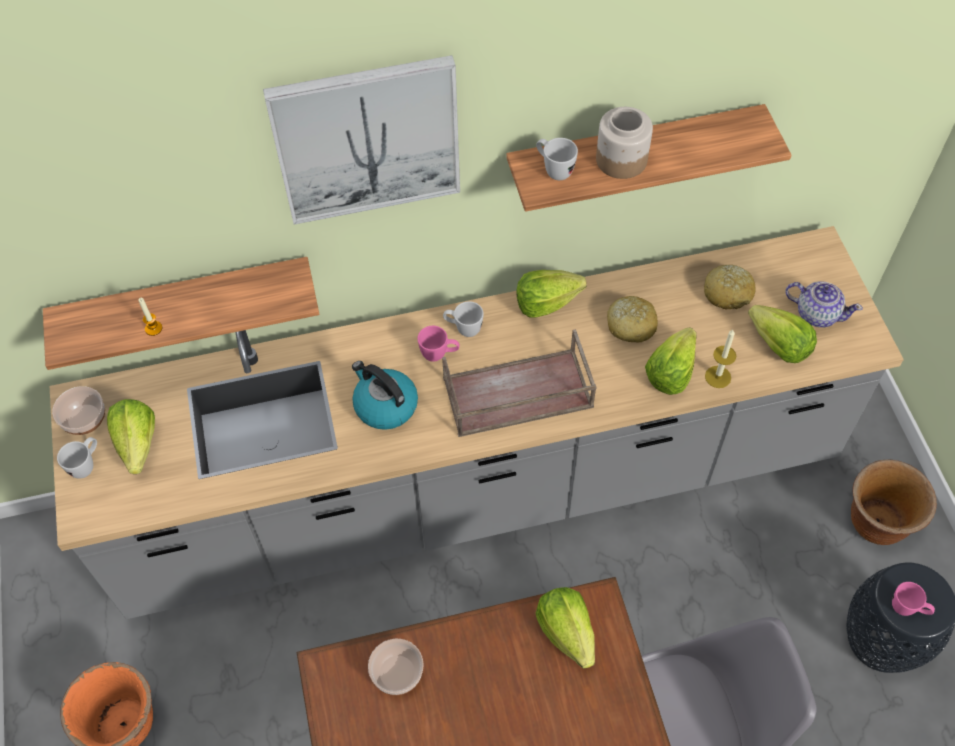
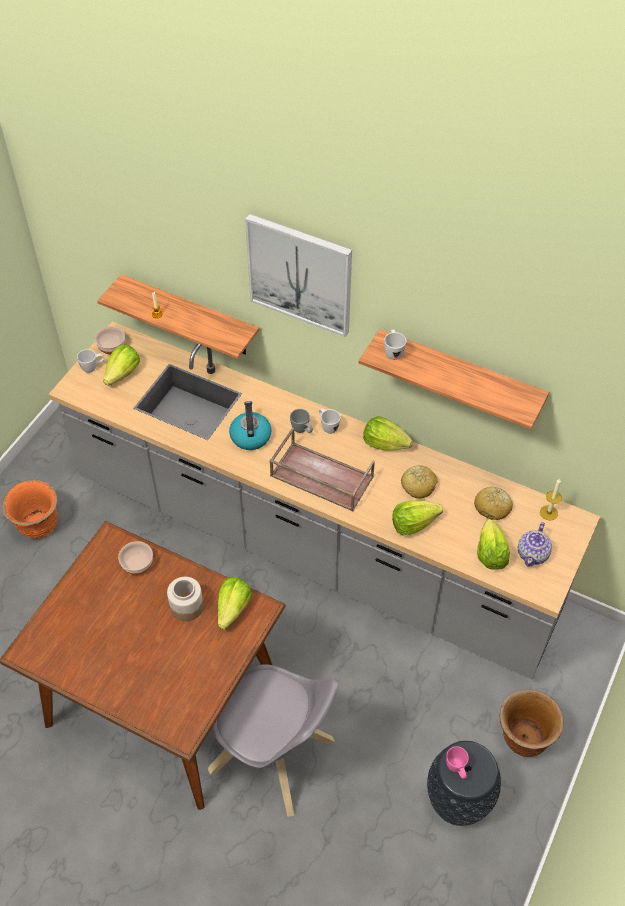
camera: 40 degrees right, 5 degrees down
pink mug [417,326,460,362] -> grey mug [290,409,313,433]
jar [596,107,653,179] -> jar moved to [167,577,204,621]
candle [705,330,736,388] -> candle moved to [540,479,562,521]
teapot [785,281,863,327] -> teapot turned 45 degrees clockwise [518,522,552,567]

